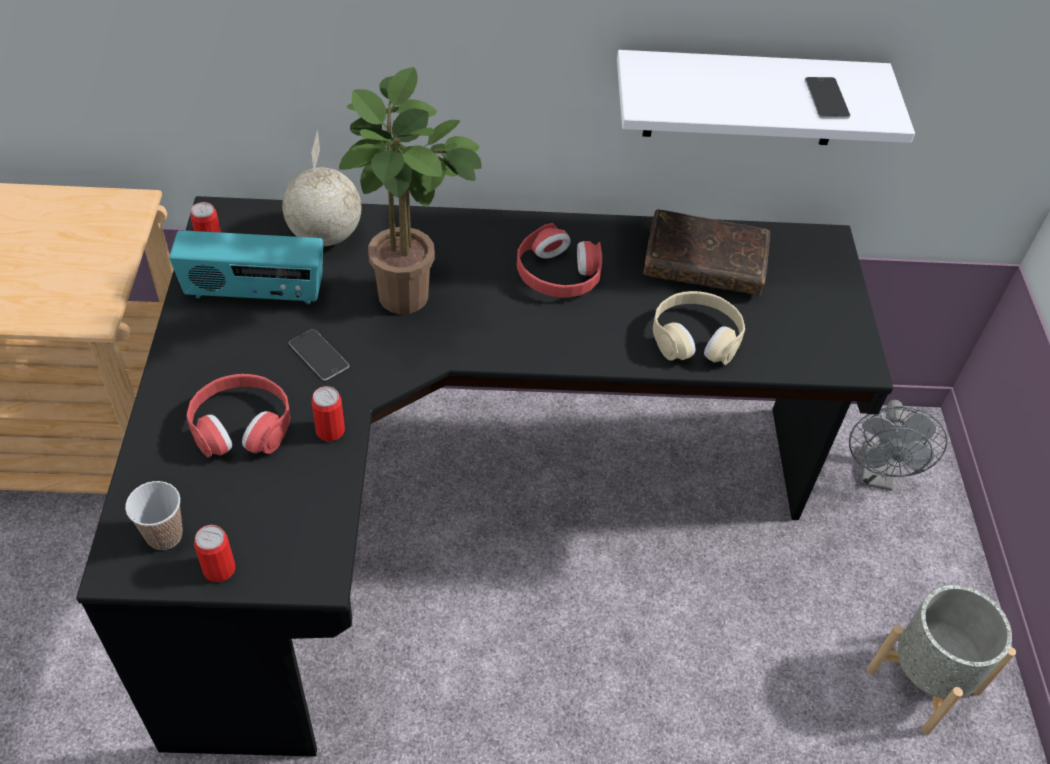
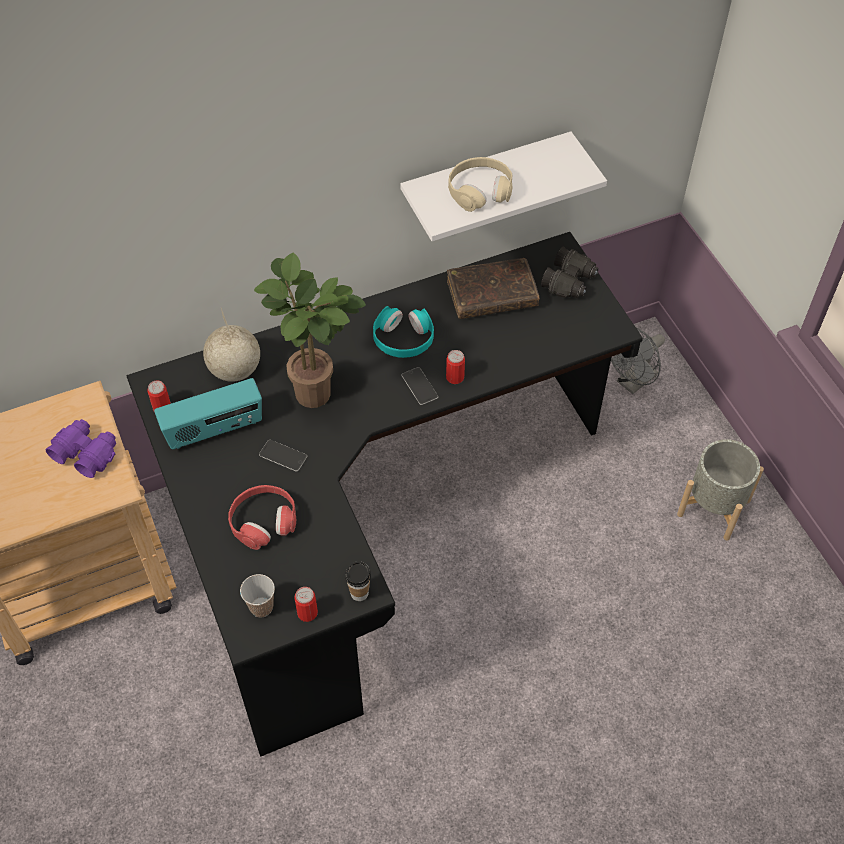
camera: 20 degrees left, 5 degrees up
can [312,386,345,441] -> can moved to [446,350,465,384]
red headphones [517,223,603,298] -> turquoise headphones [373,306,434,358]
beige headphones [653,291,745,365] -> beige headphones moved to [448,157,512,212]
phone [805,77,851,119] -> phone moved to [401,367,438,405]
grey fan [849,400,947,491] -> grey fan turned 60 degrees clockwise [611,327,665,394]
none -> purple binoculars [46,419,116,478]
none -> cup [345,561,371,601]
none -> black binoculars [541,247,599,298]

